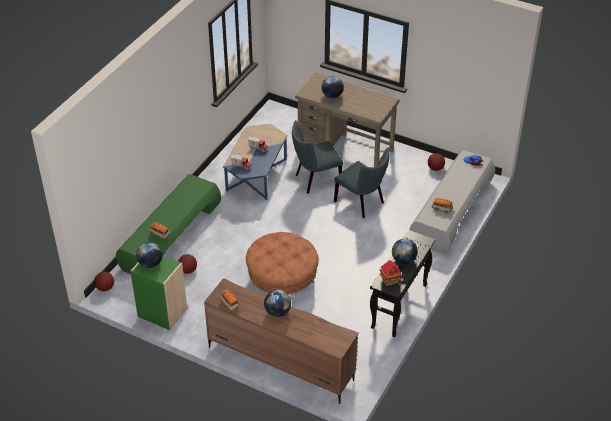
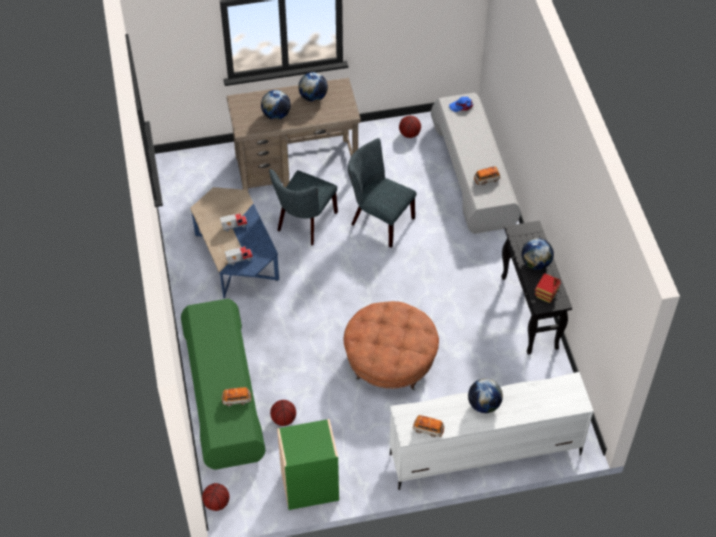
camera: 40 degrees left, 10 degrees up
globe [136,242,163,268] -> globe moved to [298,72,328,102]
brown dresser [204,278,359,404] -> white dresser [389,372,594,490]
grey chair [334,147,390,218] -> grey chair turned 150 degrees counterclockwise [348,138,416,248]

